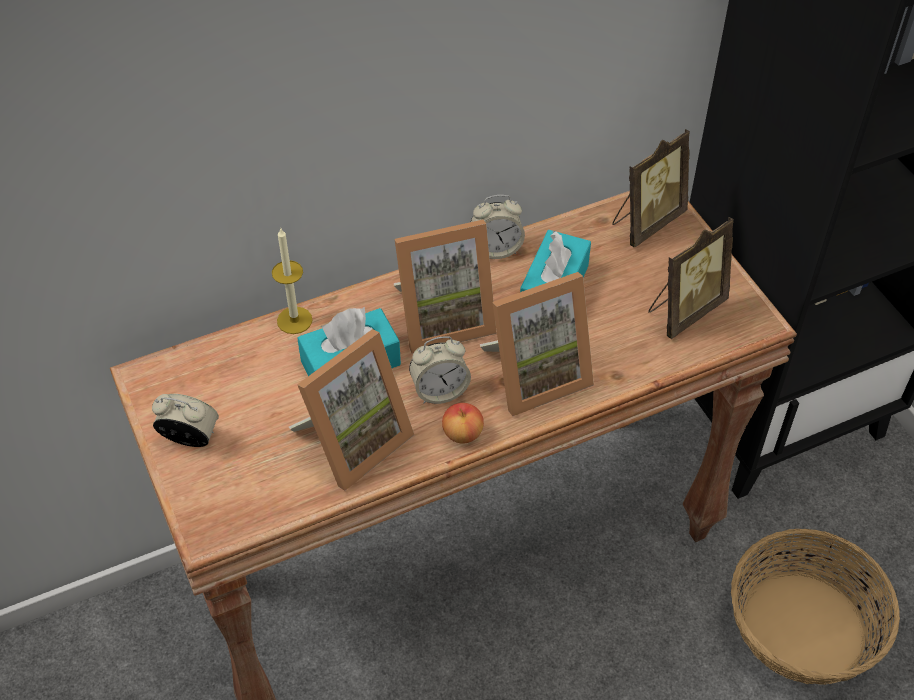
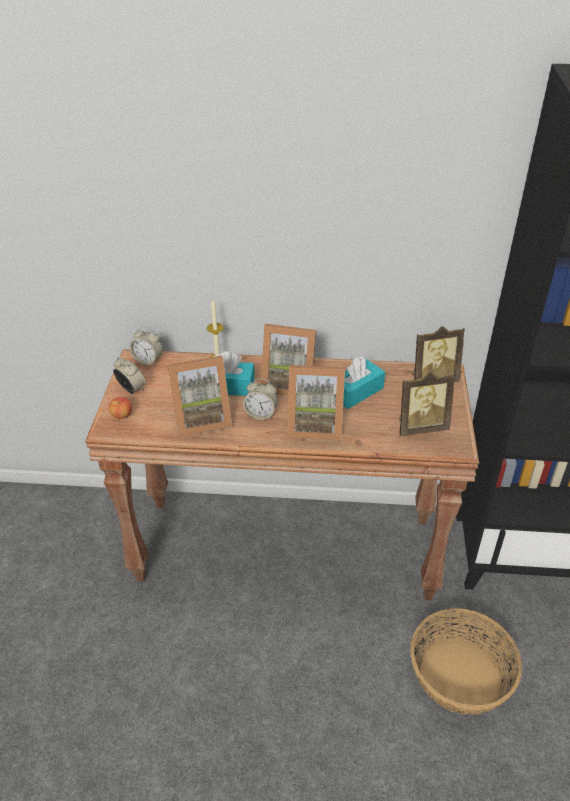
camera: 30 degrees right, 10 degrees down
apple [442,403,484,444] -> apple moved to [109,397,132,419]
alarm clock [470,195,525,259] -> alarm clock moved to [130,326,163,366]

